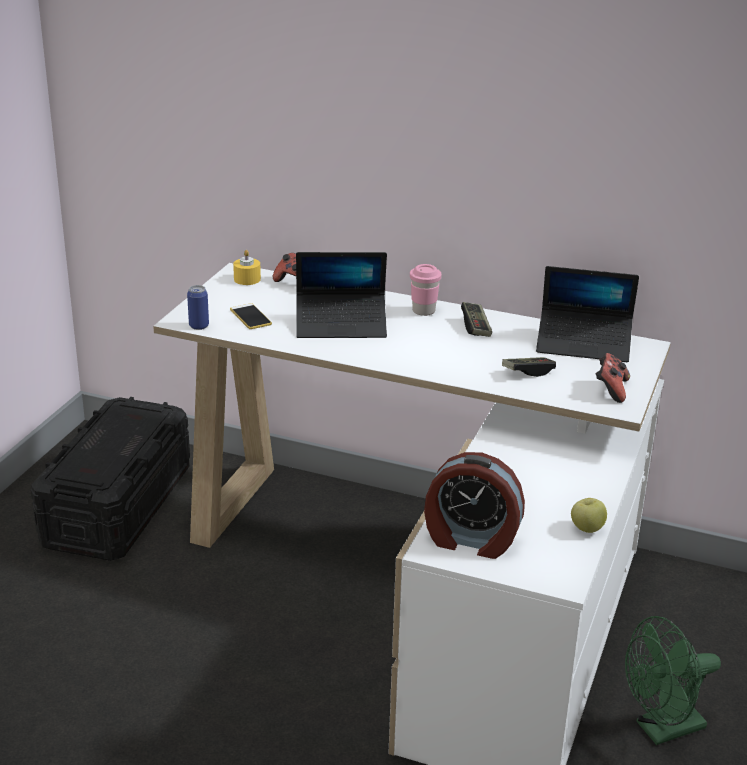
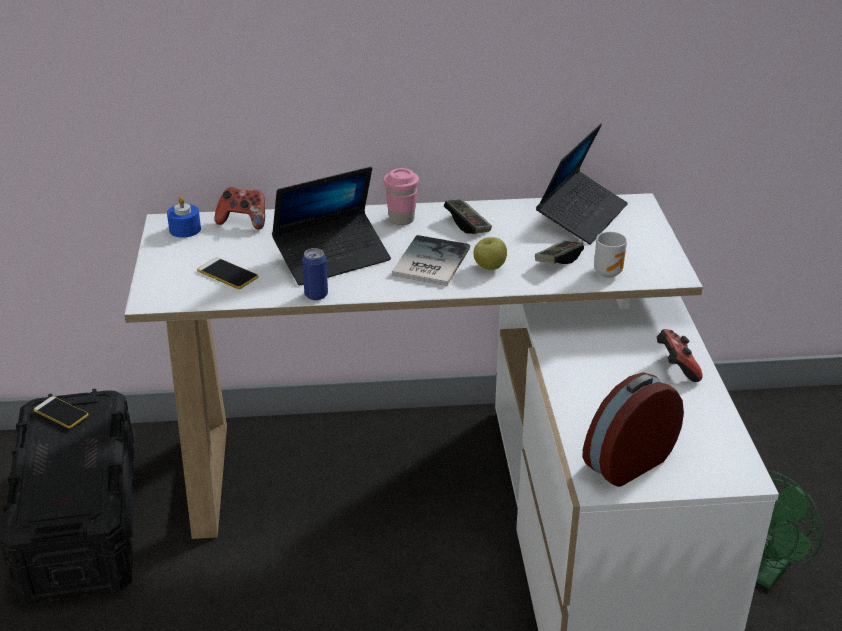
camera: 25 degrees left, 5 degrees up
can [187,285,209,330] -> can moved to [302,248,328,300]
yellow candle [233,250,261,285] -> blue candle [167,196,201,238]
alarm clock [424,452,525,559] -> alarm clock turned 150 degrees clockwise [583,372,684,487]
laptop [536,266,639,362] -> laptop turned 45 degrees counterclockwise [536,123,628,245]
apple [571,498,607,533] -> apple moved to [473,237,507,270]
game controller [596,353,630,403] -> game controller moved to [656,329,703,382]
none -> phone [34,396,88,428]
none -> book [392,235,470,286]
none -> mug [594,232,627,278]

